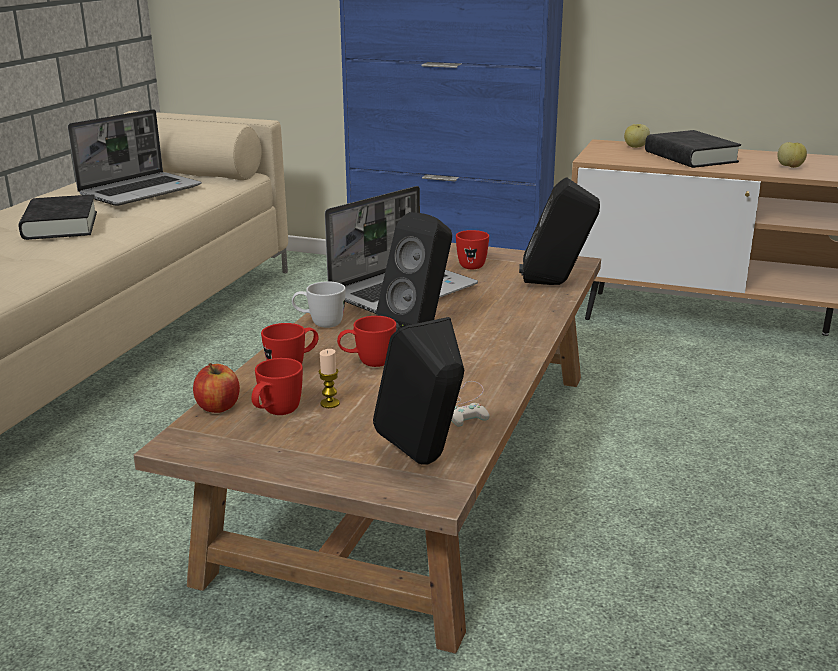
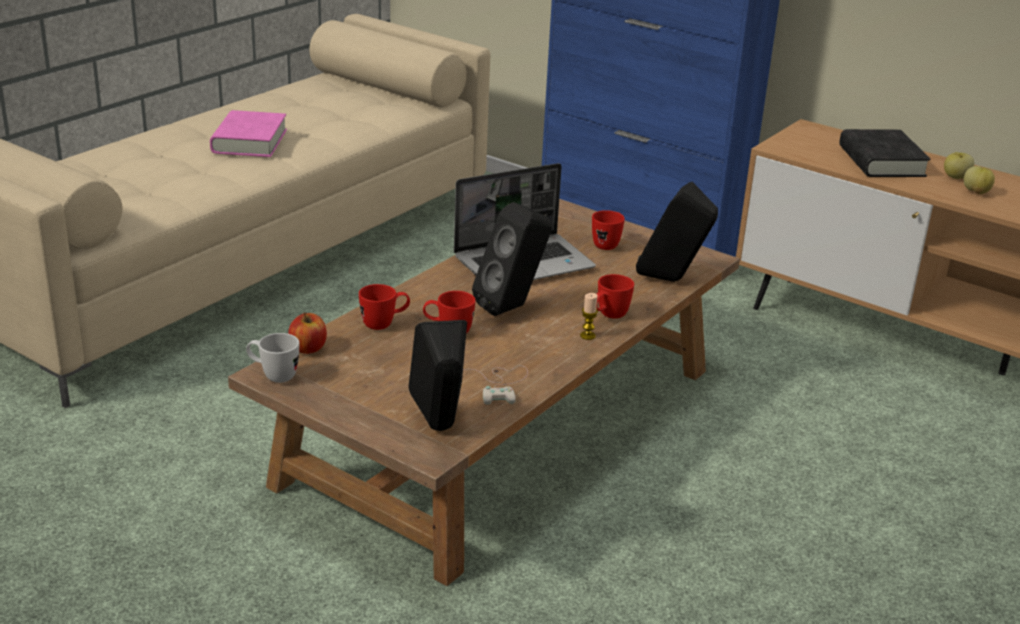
camera: 15 degrees right, 5 degrees up
black book [18,194,97,240] -> pink book [210,110,287,157]
laptop [68,109,202,206] -> none
red mug [251,358,303,415] -> red mug moved to [596,274,634,319]
white mug [292,281,346,328] -> white mug moved to [246,333,299,383]
candle [318,349,340,408] -> candle moved to [580,293,598,340]
apple [624,124,650,148] -> apple moved to [944,152,974,179]

